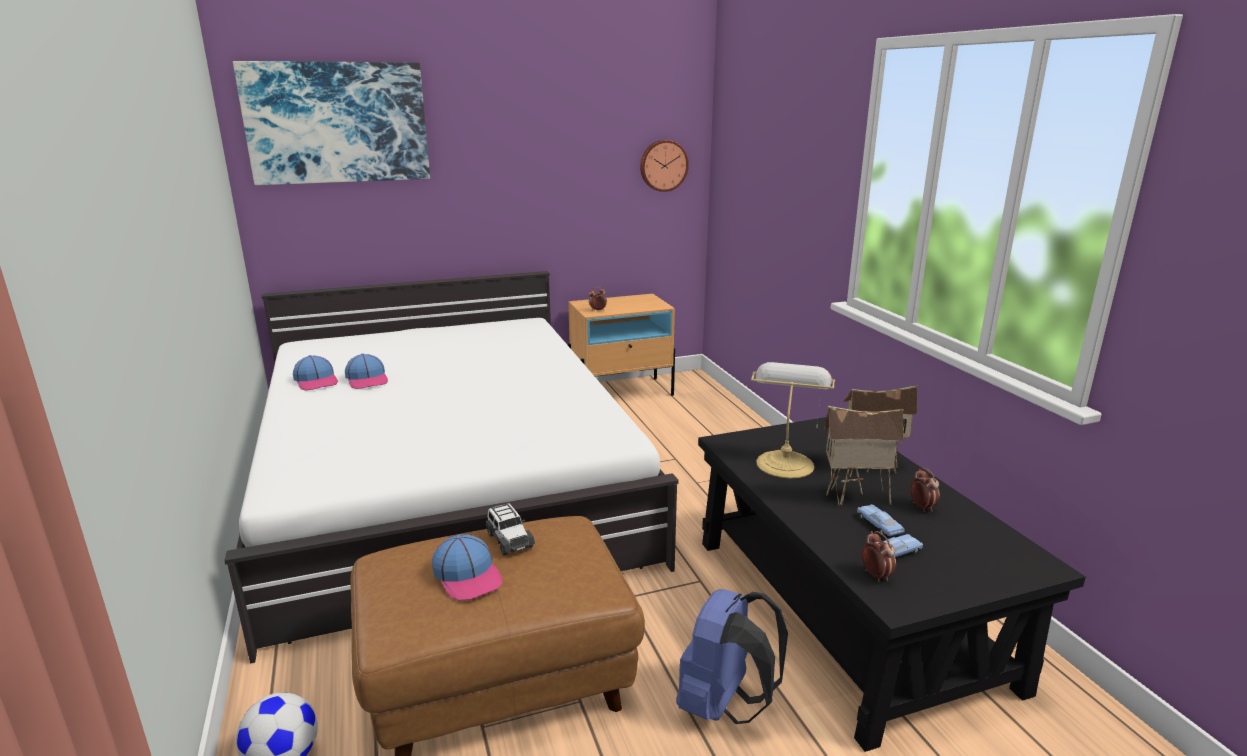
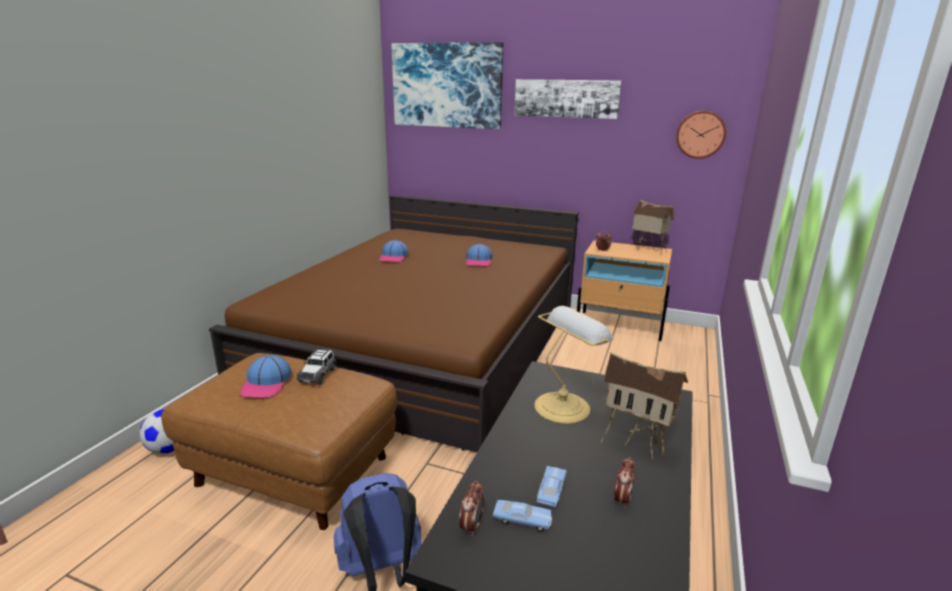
camera: 40 degrees right, 0 degrees up
white bed [224,271,679,663] -> brown bed [209,195,579,452]
cap [293,355,338,390] -> cap moved to [466,243,493,266]
toy house [824,406,904,506] -> toy house moved to [632,200,674,255]
none -> picture [514,79,622,119]

